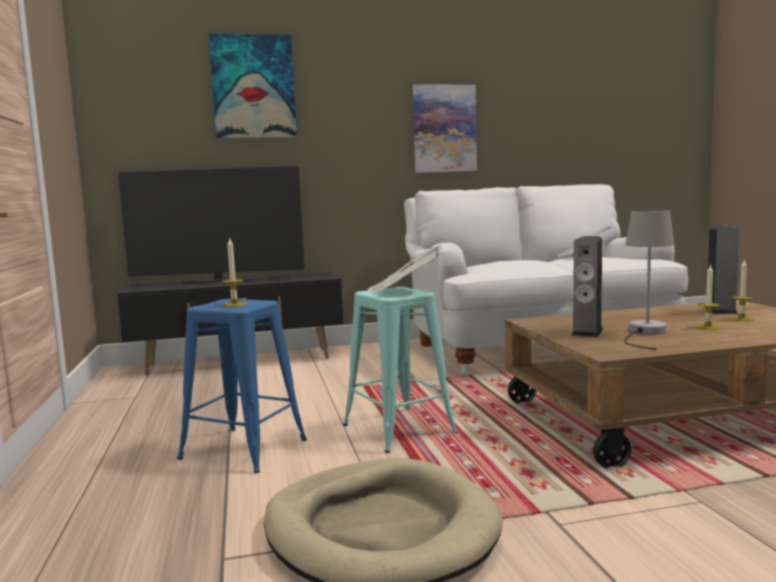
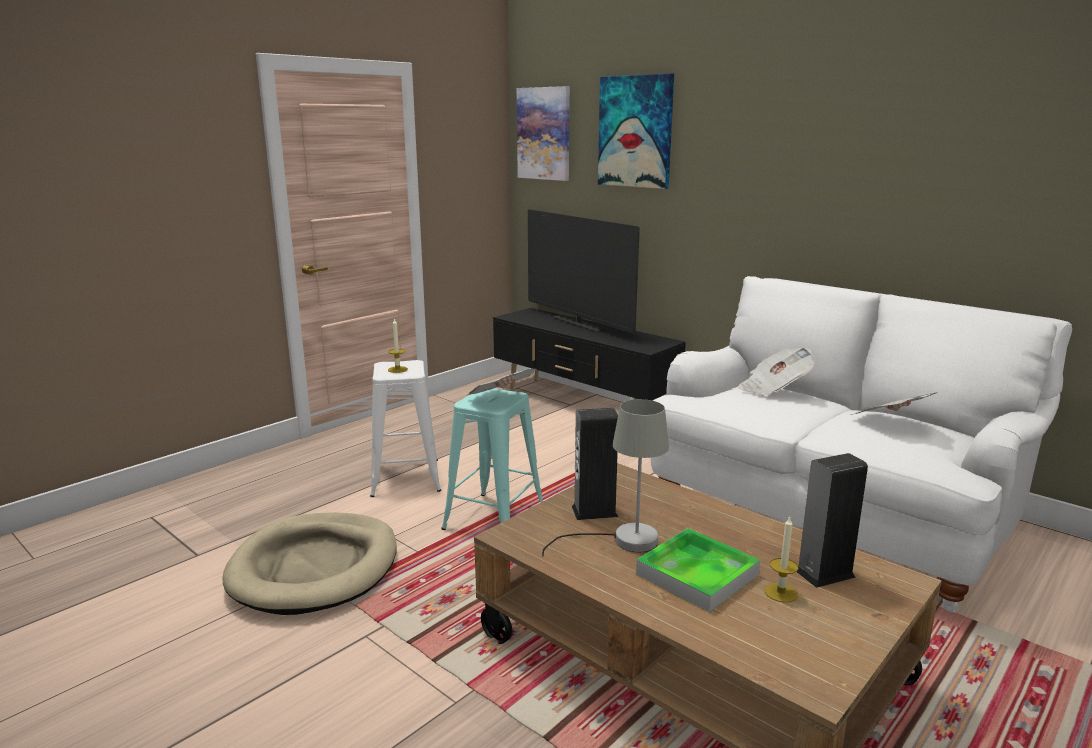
camera: 55 degrees right, 10 degrees up
blue stool [177,299,307,473] -> white stool [370,360,441,497]
picture [413,85,477,173] -> picture moved to [517,86,570,181]
candle [695,264,721,330] -> tray [636,528,760,612]
none -> newspaper [738,347,814,395]

